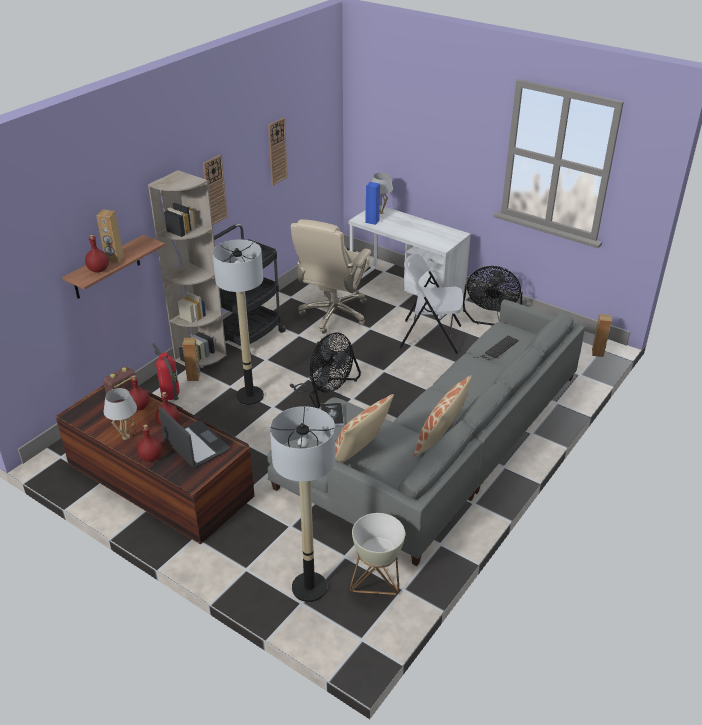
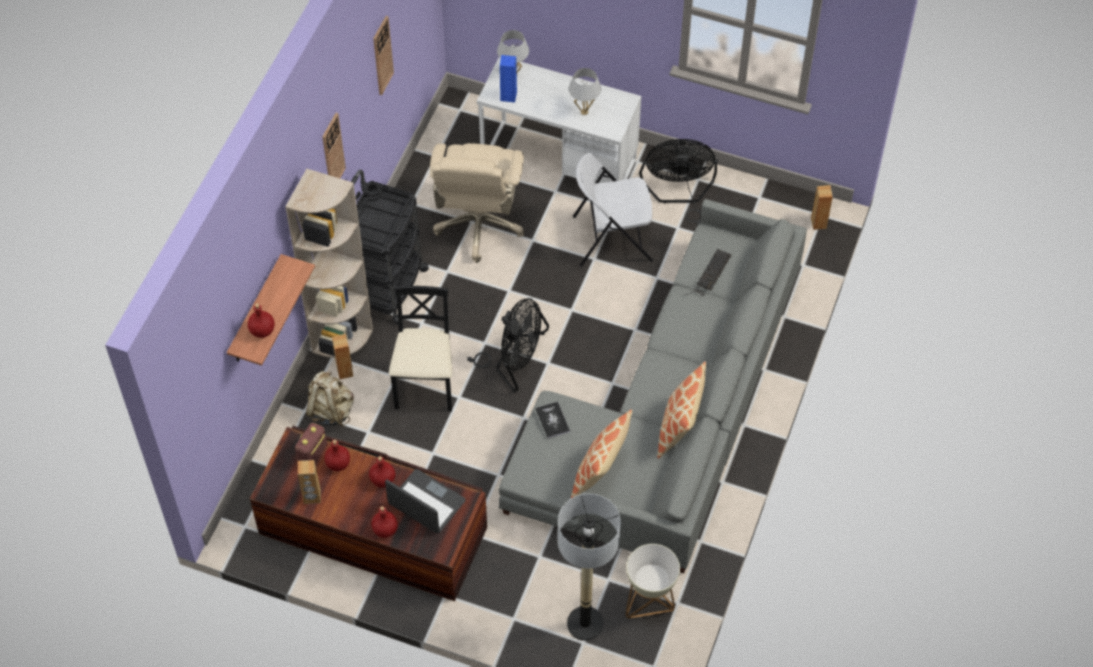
camera: 15 degrees left, 20 degrees up
brown speaker [96,210,124,263] -> brown speaker moved to [298,460,321,504]
white table lamp [104,388,137,440] -> white table lamp moved to [569,68,601,115]
fire extinguisher [153,343,180,400] -> beige backpack [306,371,354,427]
floor lamp [212,239,264,405] -> black chair [389,286,452,411]

